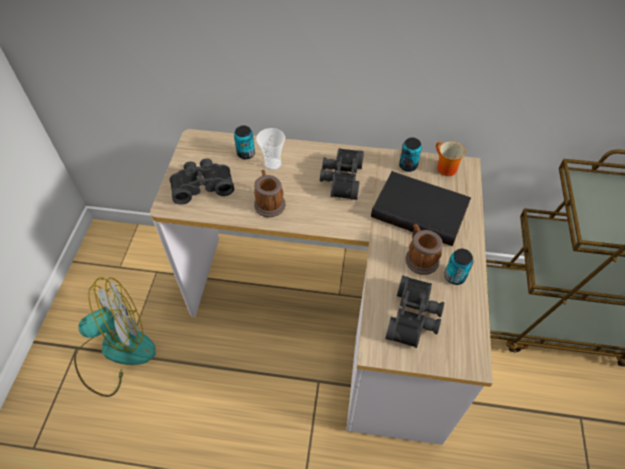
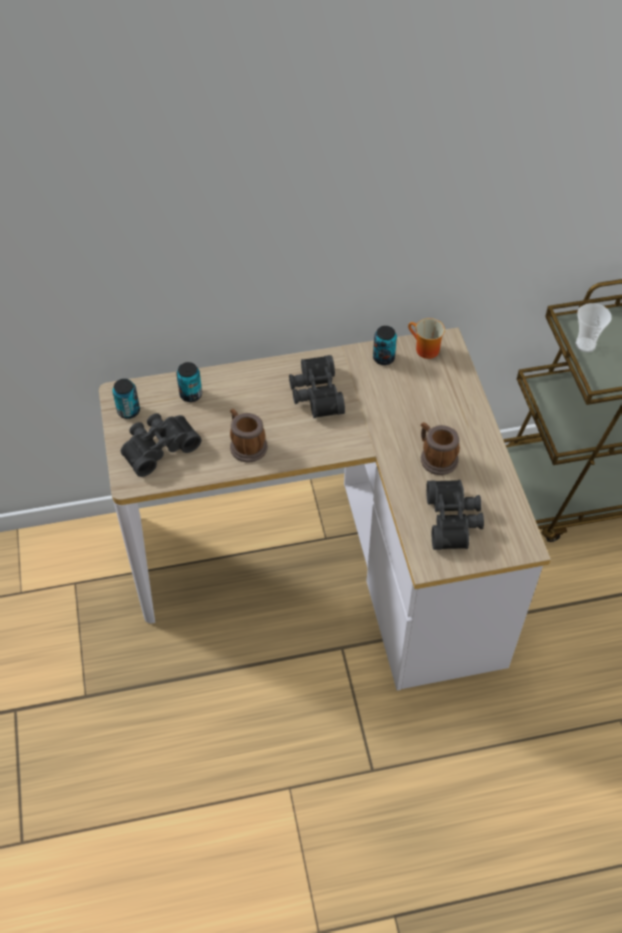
camera: 20 degrees left, 0 degrees up
fan [74,277,156,397] -> none
cup [256,128,285,170] -> cup moved to [575,303,612,352]
black book [371,171,471,246] -> none
can [444,249,473,285] -> can moved to [112,379,140,419]

